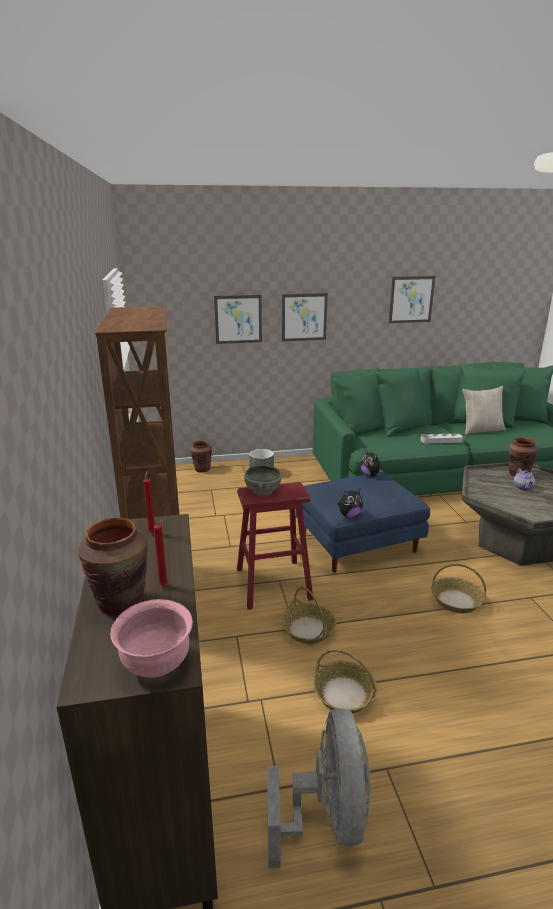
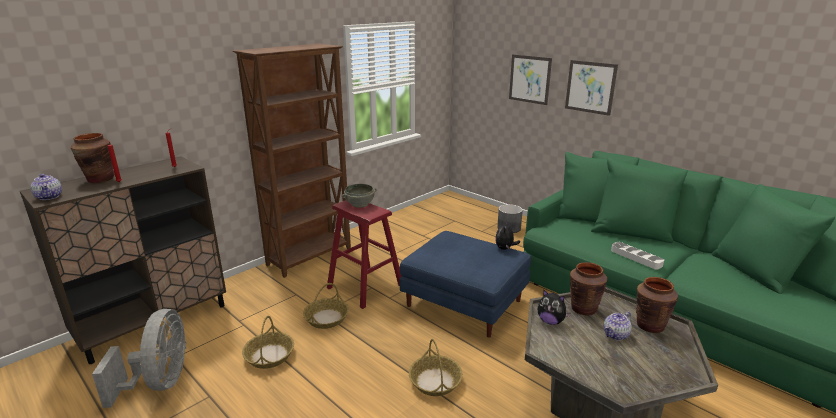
camera: 55 degrees right, 0 degrees up
pink bowl [110,599,193,678] -> teapot [30,174,62,200]
brown vase [190,441,212,473] -> brown vase moved to [570,262,607,315]
grey fan [267,709,371,868] -> grey fan turned 60 degrees counterclockwise [92,309,187,408]
plush toy [338,489,363,518] -> plush toy moved to [538,289,570,325]
picture [389,276,435,323] -> none
beige pillow [463,386,506,435] -> none

